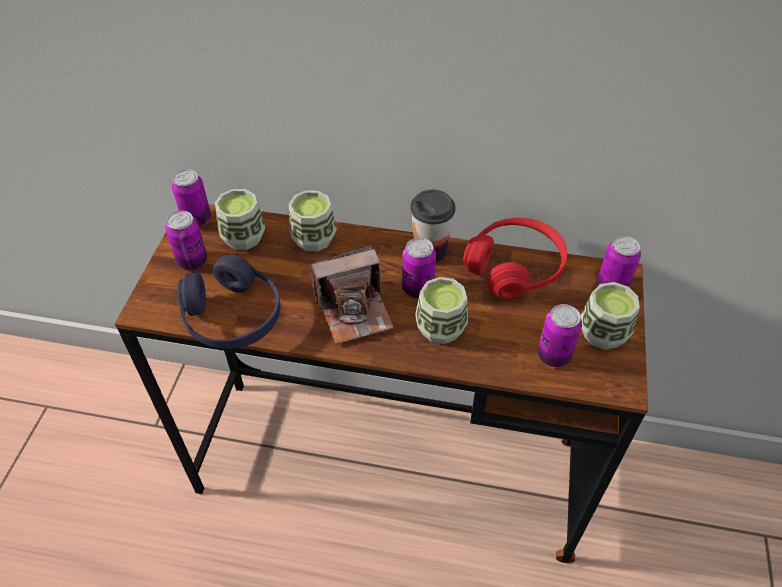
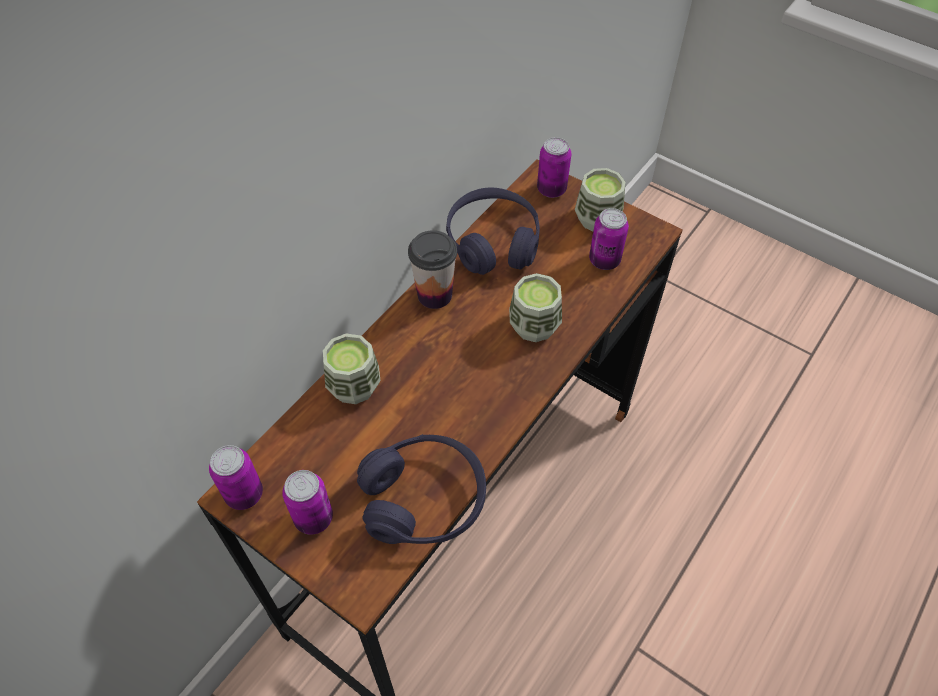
camera: 65 degrees left, 5 degrees up
cup [215,189,265,250] -> none
camera [311,245,394,344] -> none
can [402,238,436,298] -> none
red headphones [463,218,567,299] -> purple headphones [446,187,540,275]

